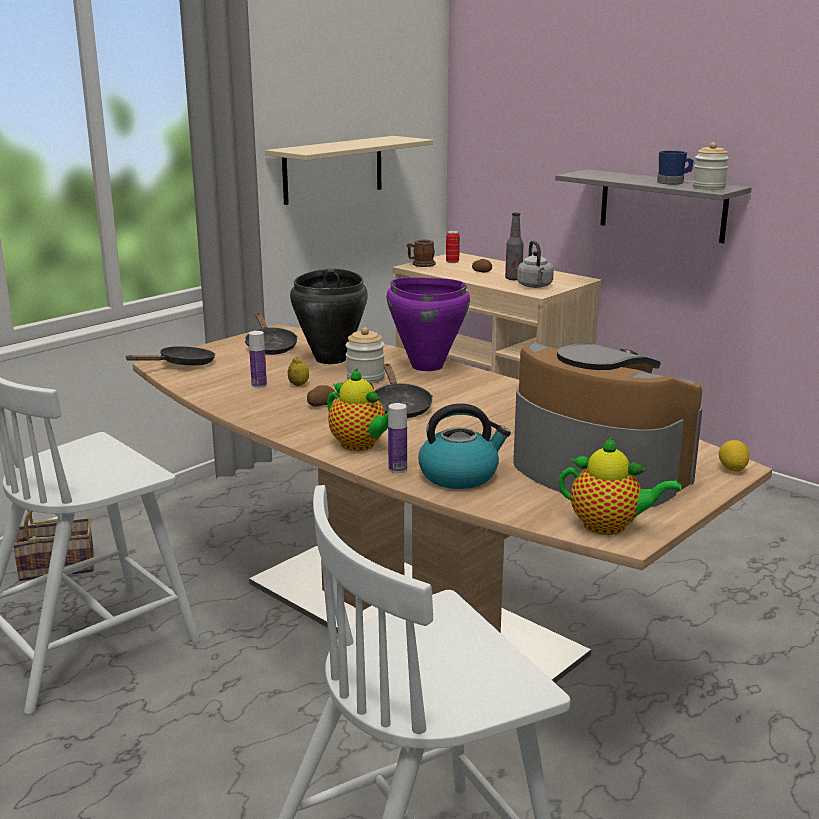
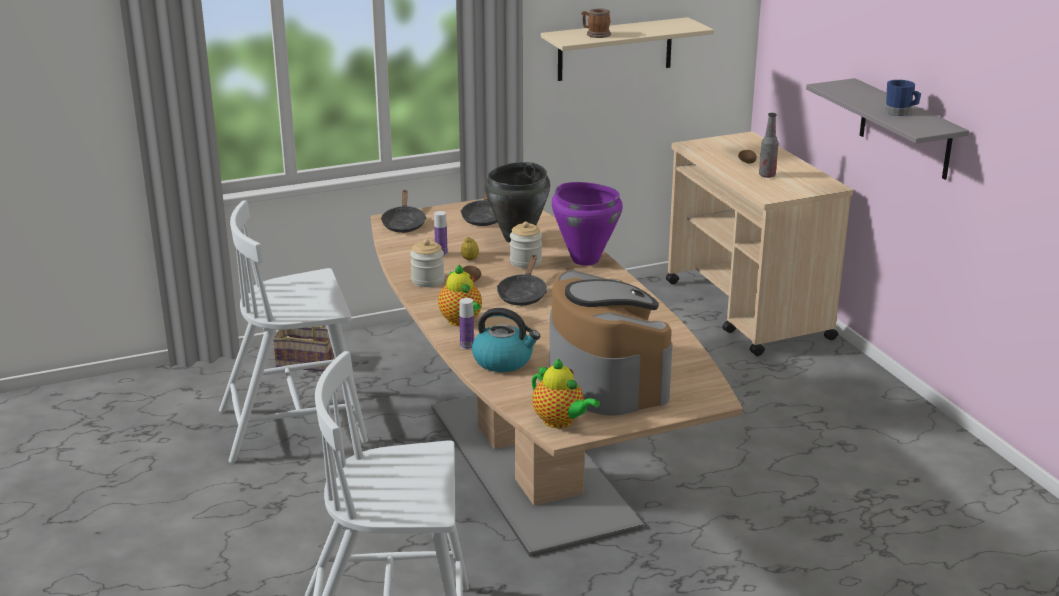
camera: 25 degrees right, 5 degrees up
black frying pan [125,346,215,366] -> black frying pan turned 105 degrees clockwise [381,190,426,233]
mug [407,239,436,267] -> mug moved to [582,8,611,38]
can [446,231,460,263] -> none
grey kettle [517,240,554,288] -> none
jar [692,142,729,190] -> jar moved to [410,239,445,287]
lemon [719,440,749,472] -> none

